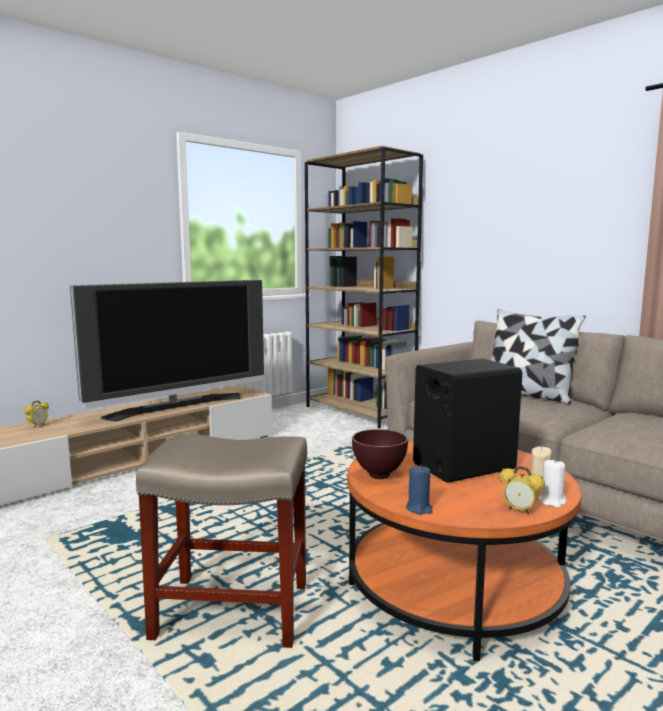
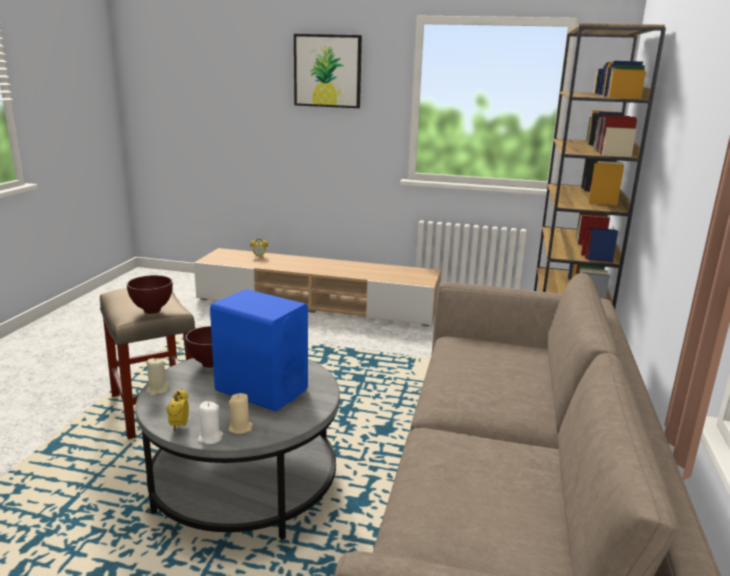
camera: 55 degrees right, 10 degrees up
television [70,280,264,421] -> none
orange coffee table [347,440,582,661] -> grey coffee table [136,358,340,540]
blue candle [406,465,433,515] -> beige candle [146,358,169,396]
black speaker [413,359,522,483] -> blue speaker [210,289,308,412]
pillow [491,309,586,404] -> none
none -> brown bowl [127,275,173,314]
none -> picture [294,34,362,108]

